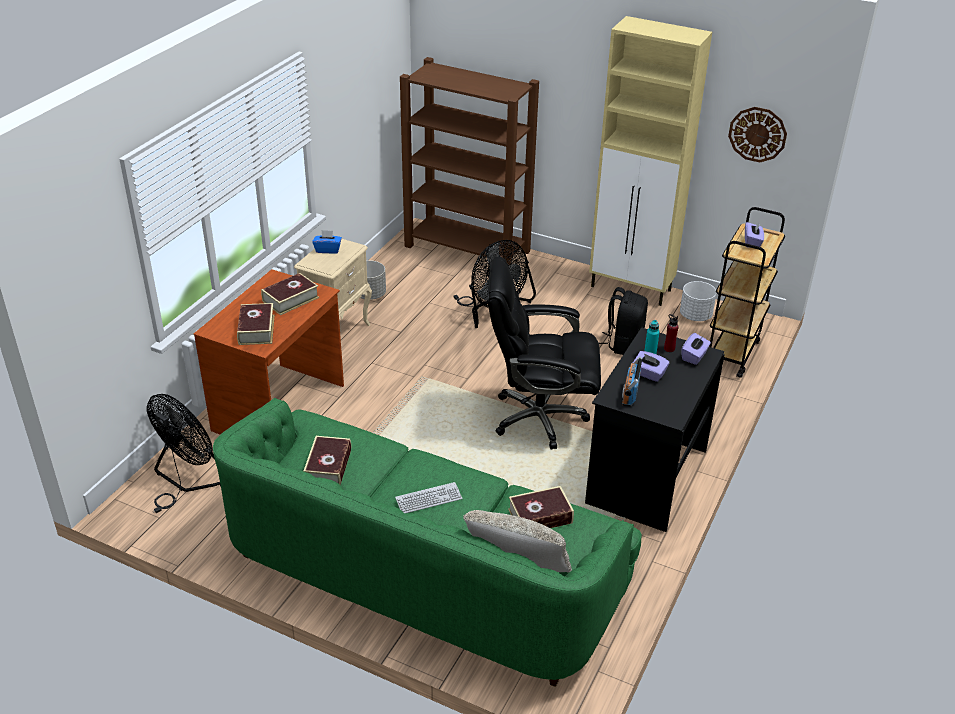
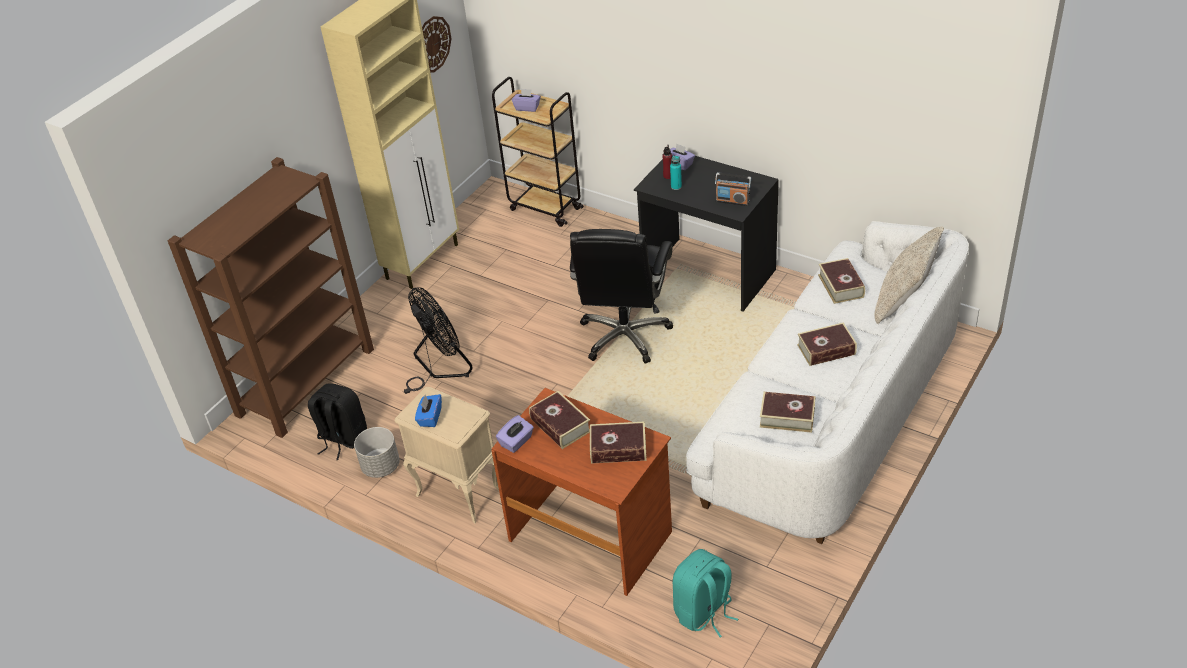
camera: 80 degrees left, 5 degrees up
black fan [147,394,221,513] -> turquoise backpack [673,549,738,637]
green sofa [213,398,642,687] -> white sofa [686,221,969,544]
keyboard [395,482,462,513] -> book [797,323,857,366]
black backpack [599,287,648,355] -> black backpack moved to [308,383,367,460]
purple tissue box [633,351,669,382] -> purple tissue box moved to [496,415,534,453]
white planter [680,281,717,321] -> none

